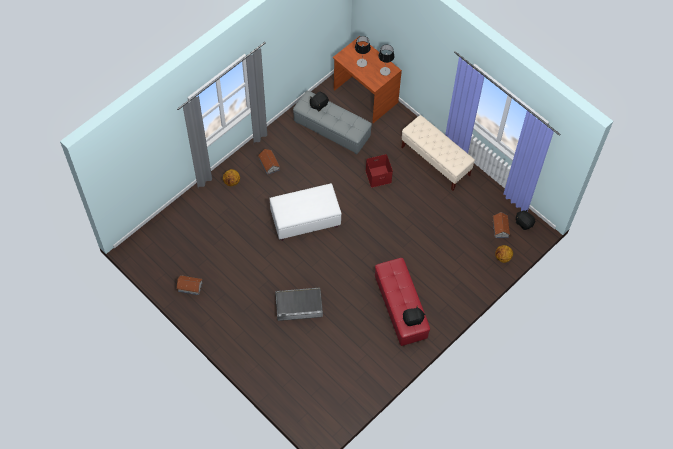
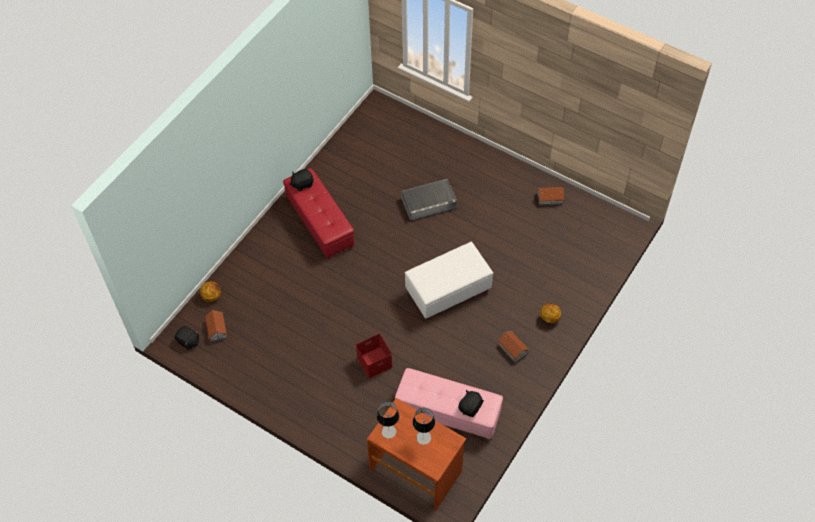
camera: 170 degrees right, 5 degrees down
grey ottoman [293,91,372,154] -> pink ottoman [395,368,503,440]
beige bench [401,115,475,191] -> none

